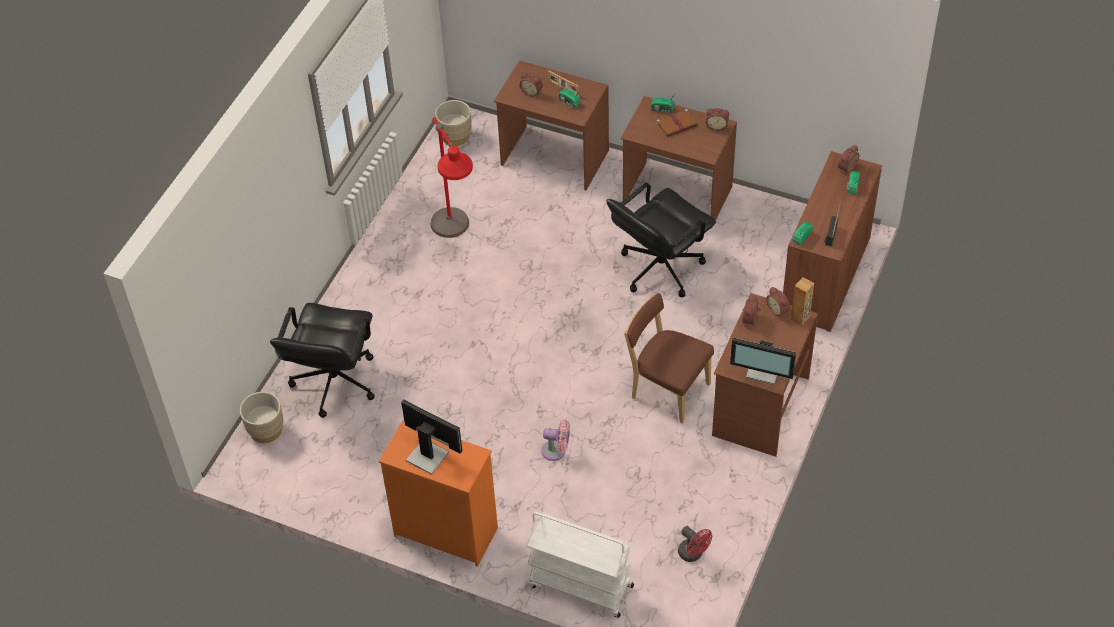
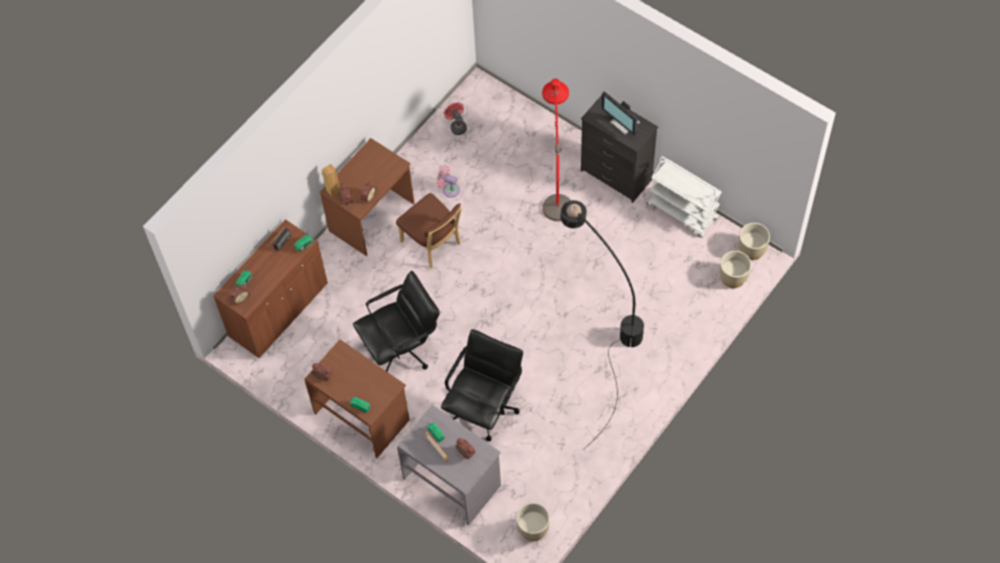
camera: 165 degrees left, 10 degrees up
black office chair [270,303,375,418] -> black office chair moved to [441,329,523,441]
orange dresser [379,420,498,567] -> black dresser [581,95,658,203]
red floor lamp [431,117,473,238] -> red floor lamp moved to [542,79,571,221]
brown desk [494,60,609,190] -> grey desk [397,405,501,526]
white cart [526,512,634,618] -> white cart moved to [647,156,722,238]
pink fan [541,419,570,461] -> pink fan moved to [436,165,460,198]
brown book [656,109,698,137] -> none
monitor [730,338,796,385] -> none
none -> black floor lamp [560,200,644,449]
none -> beige planter [738,223,770,260]

